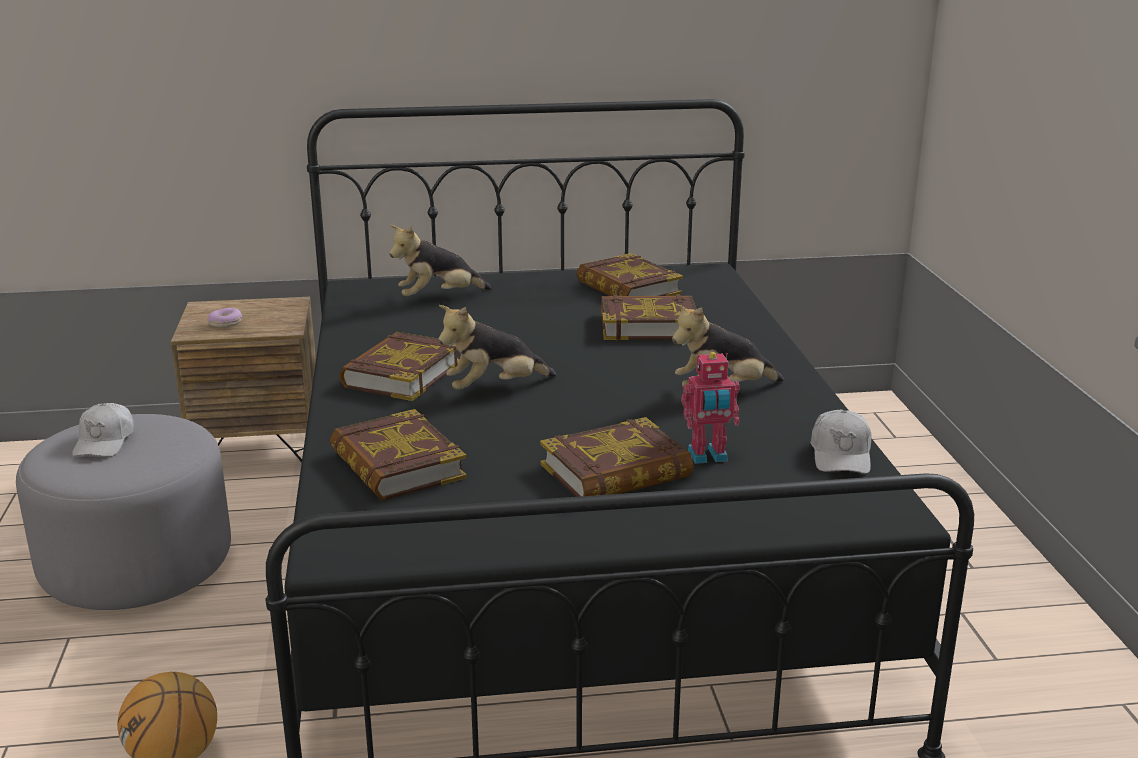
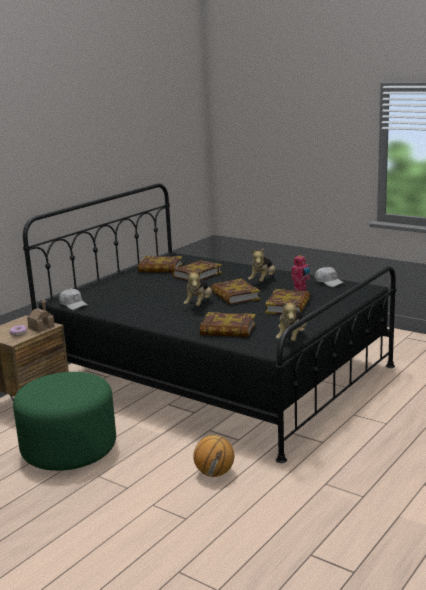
camera: 45 degrees left, 5 degrees down
grey ottoman [16,414,231,610] -> green ottoman [13,372,116,471]
white cap [72,403,134,457] -> white cap moved to [59,288,88,310]
book [339,332,460,401] -> book moved to [211,279,260,305]
plush toy [389,225,492,297] -> plush toy moved to [276,300,306,341]
none -> toy house [27,299,55,332]

